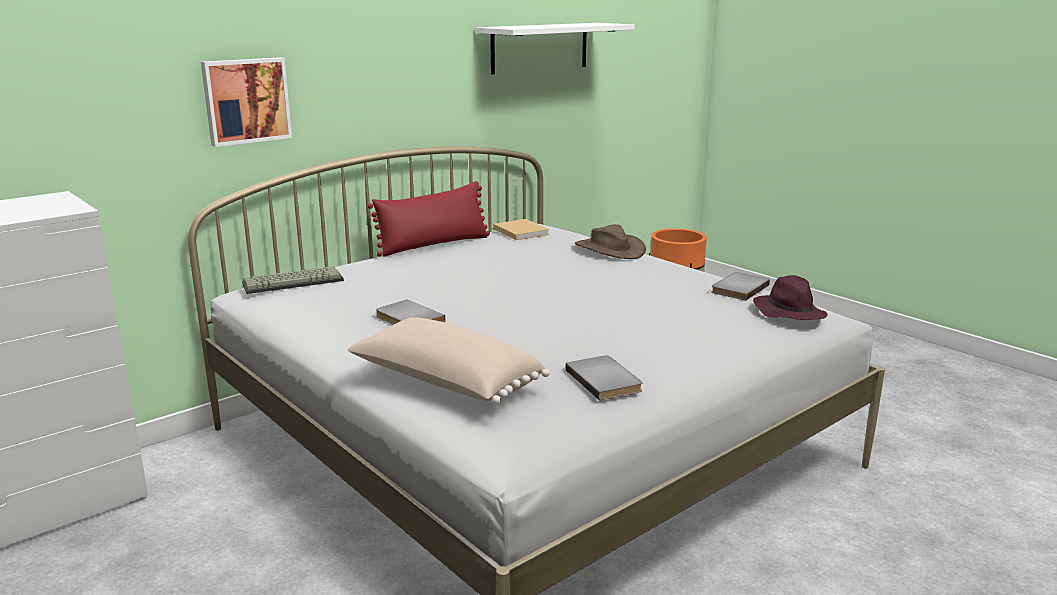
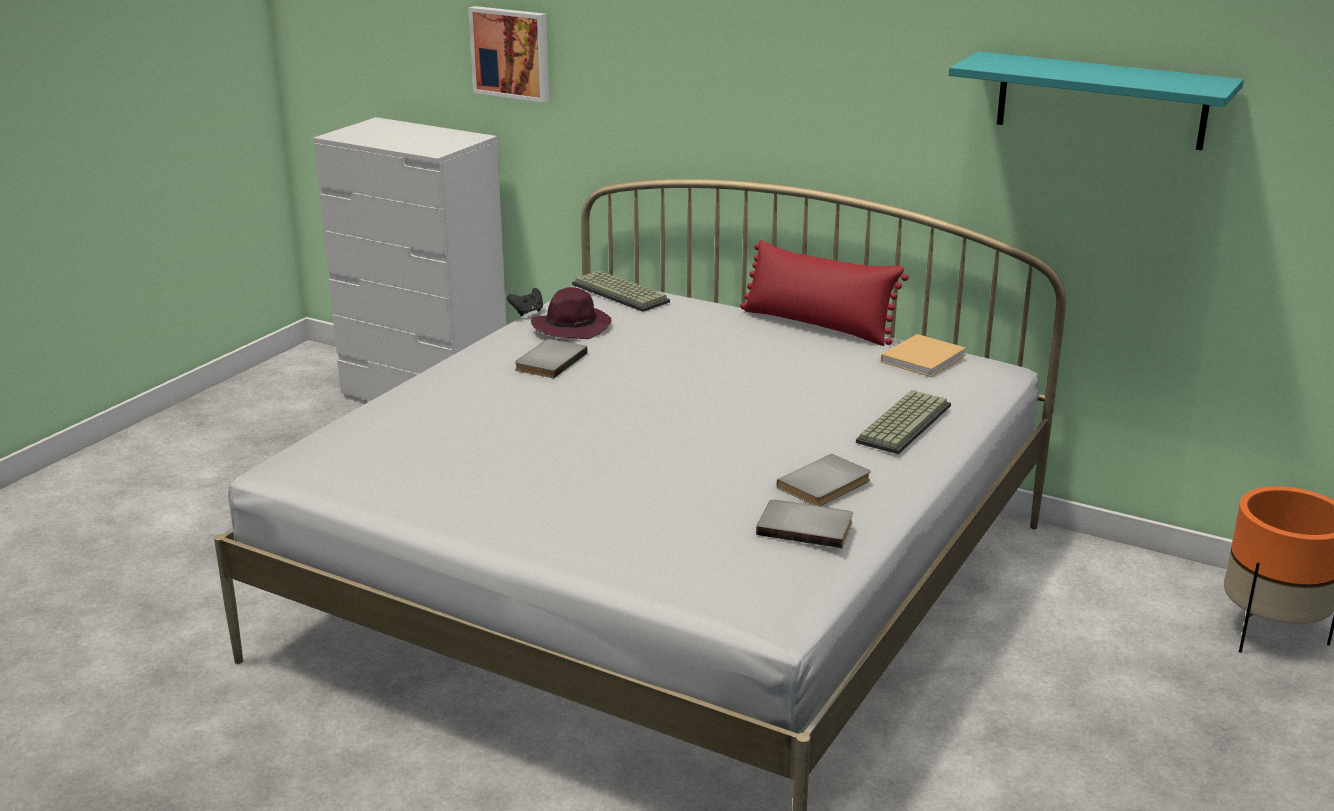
camera: 70 degrees right, 5 degrees up
picture [201,57,292,147] -> picture moved to [468,6,549,102]
beige pillow [347,317,550,404] -> none
white shelf [477,23,635,75] -> turquoise shelf [949,51,1244,150]
grey book [565,355,642,400] -> grey book moved to [777,454,871,506]
brown hat [575,224,646,259] -> keyboard [856,390,951,454]
purple hat [753,275,828,320] -> purple hat moved to [531,287,612,339]
none -> black game controller [507,288,543,316]

